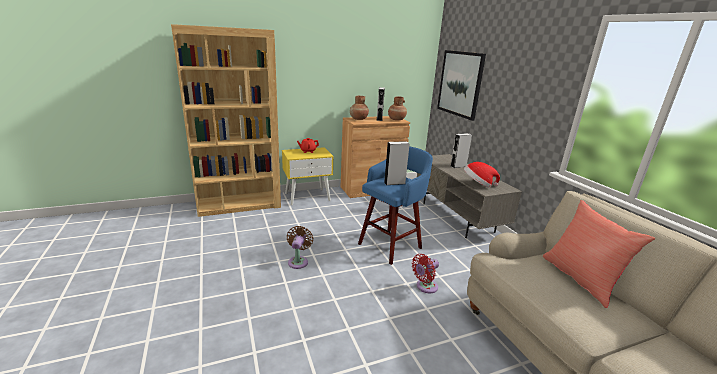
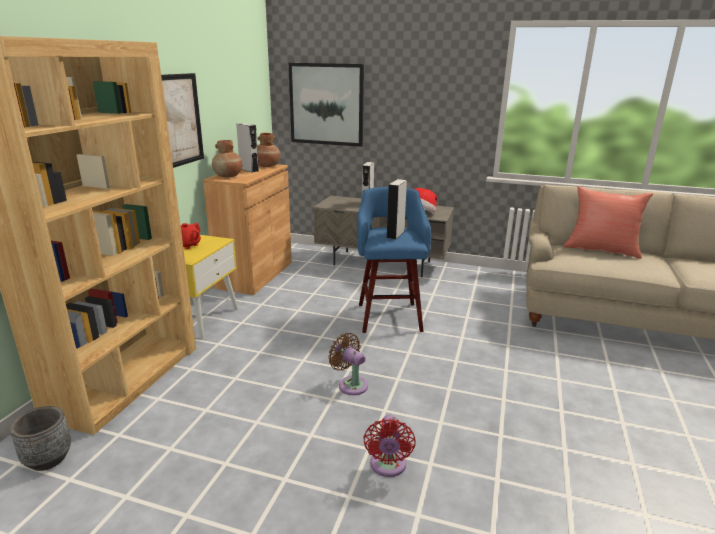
camera: 50 degrees left, 0 degrees up
red fan [412,254,439,293] -> red fan moved to [364,415,415,477]
none -> grey planter [10,406,71,471]
none -> picture [161,73,204,168]

